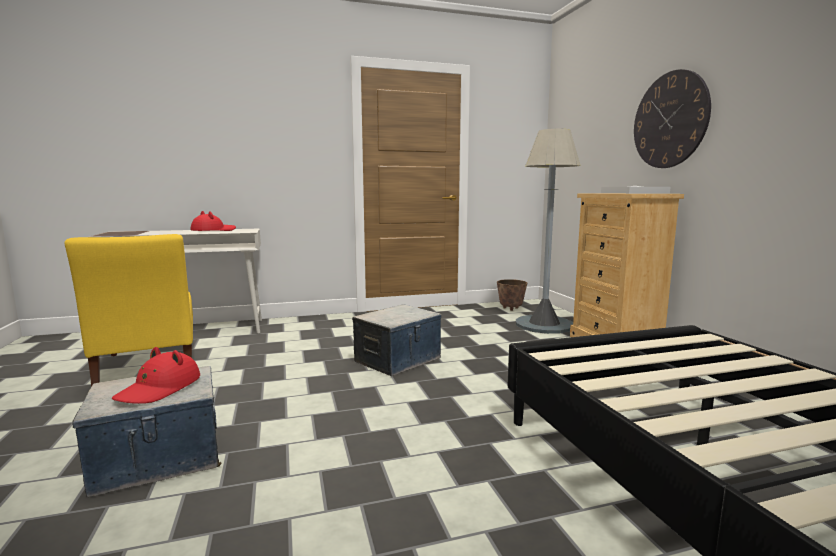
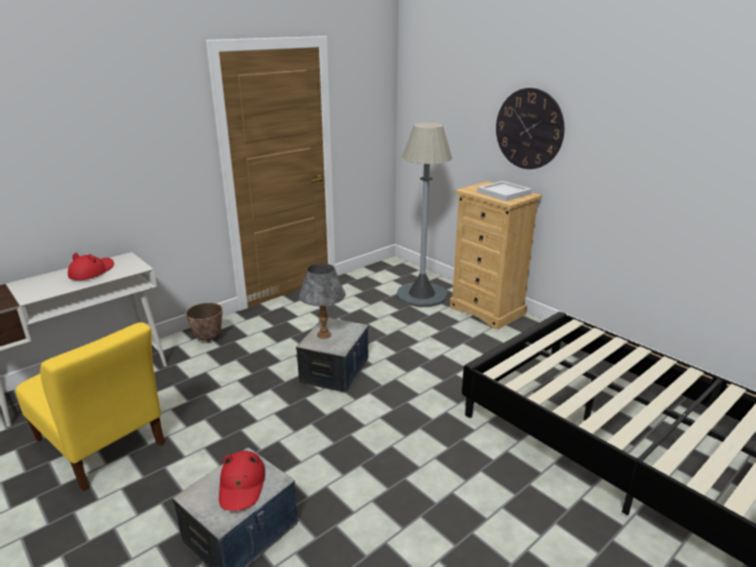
camera: 25 degrees left, 15 degrees up
planter [497,279,527,311] -> planter moved to [186,303,223,343]
none -> grey table lamp [299,263,346,339]

